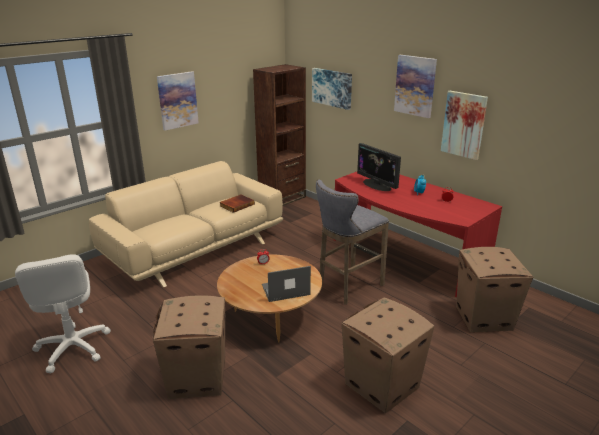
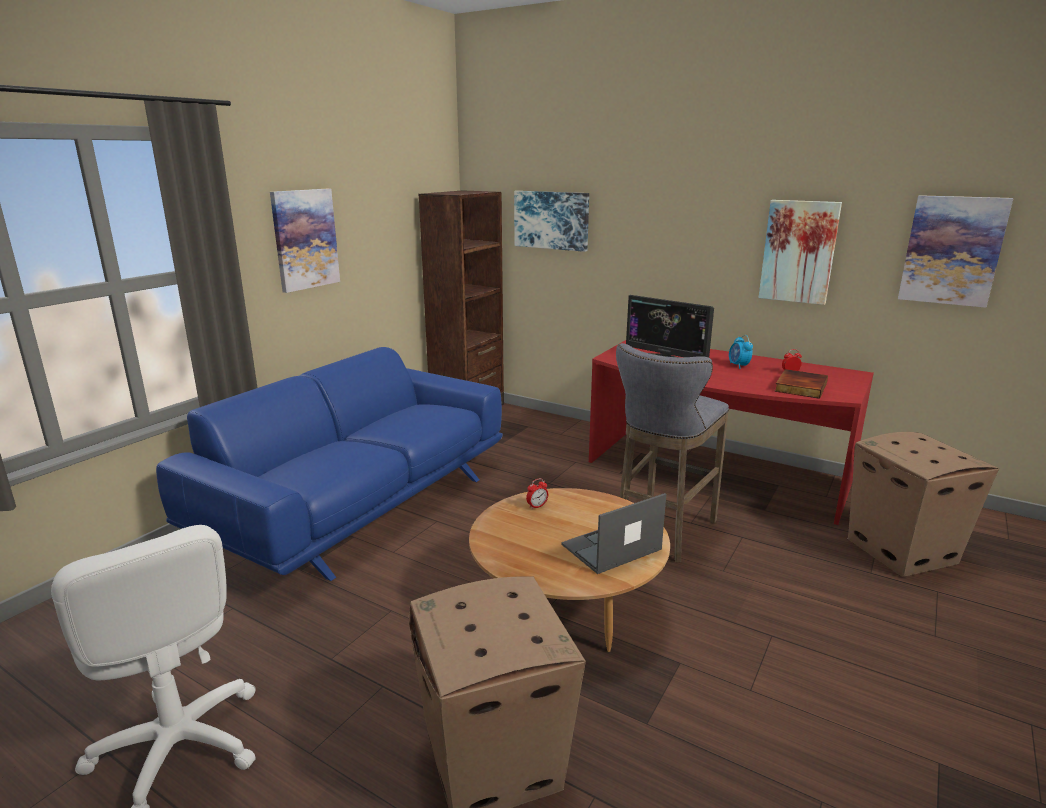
camera: 15 degrees left, 5 degrees down
beige sofa [89,161,283,287] -> blue sofa [156,347,503,581]
book [220,194,255,213] -> book moved to [774,369,828,399]
cardboard box [342,297,434,414] -> none
picture [394,55,437,118] -> picture moved to [898,195,1013,308]

